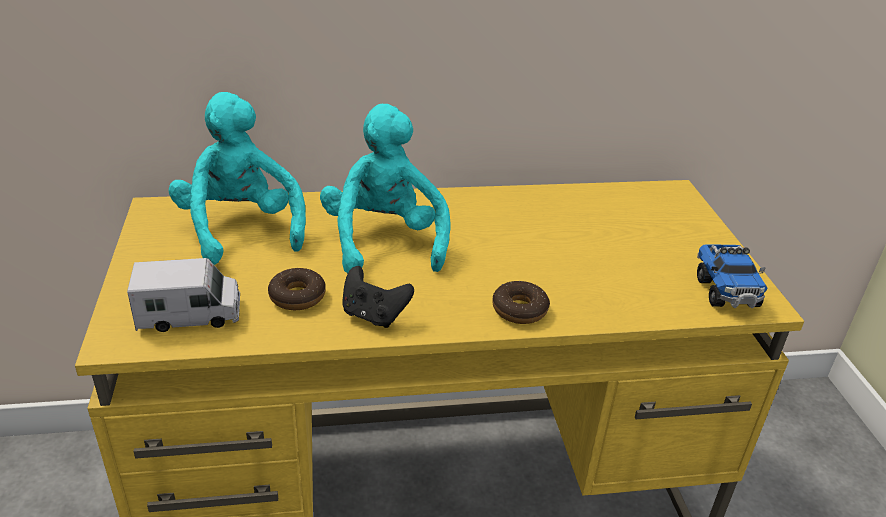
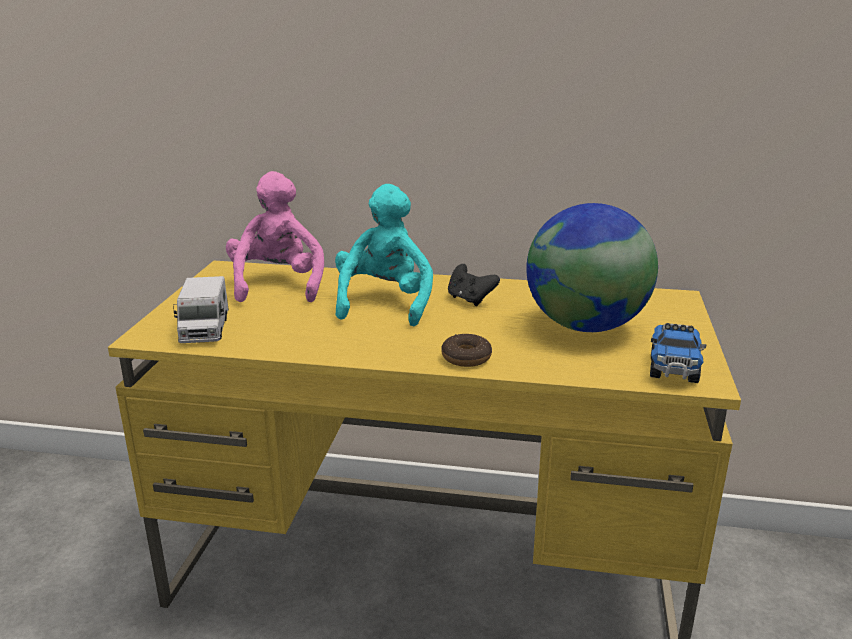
camera: 20 degrees right, 10 degrees down
toy truck [127,258,240,332] -> toy truck turned 75 degrees clockwise [173,276,229,343]
turquoise plush toy [169,92,306,265] -> pink plush toy [226,171,324,302]
donut [268,268,326,310] -> none
black game controller [342,266,414,328] -> black game controller moved to [448,264,500,306]
none -> globe [526,203,658,332]

